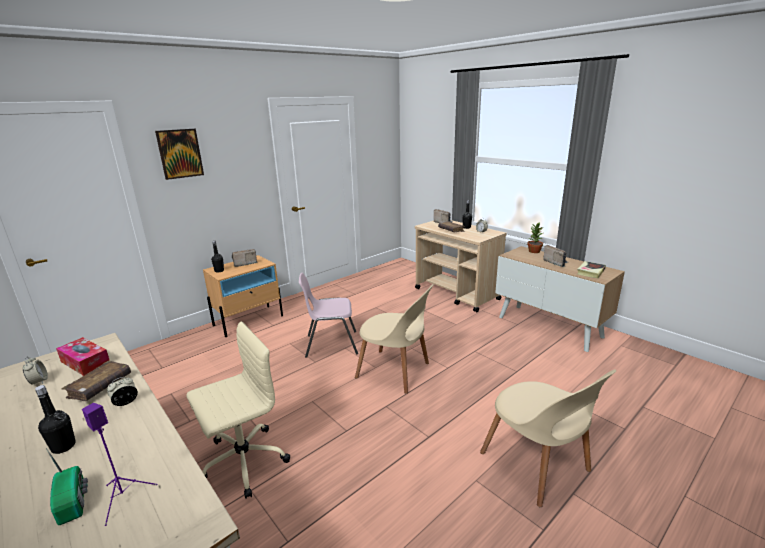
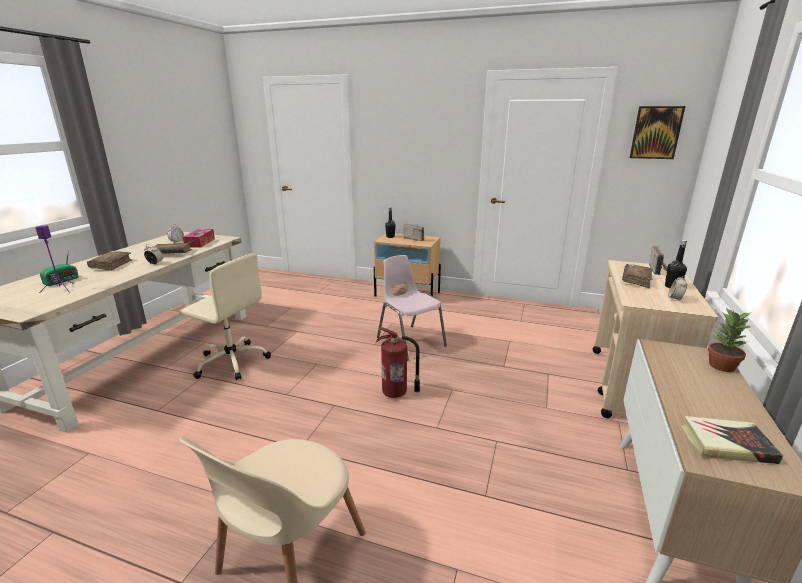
camera: 60 degrees right, 0 degrees up
black bottle [35,385,76,454] -> brown book [87,251,132,271]
picture [155,129,204,180] -> picture moved to [629,106,685,159]
beige chair [355,284,434,394] -> fire extinguisher [376,327,420,398]
radio [543,245,568,267] -> none

